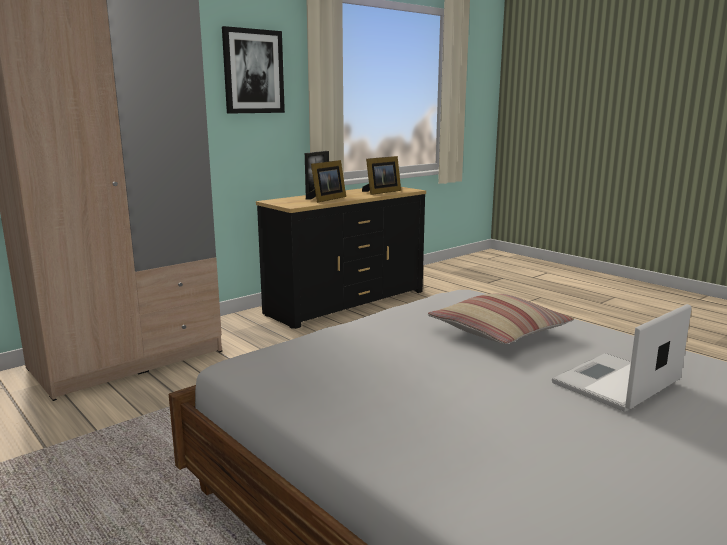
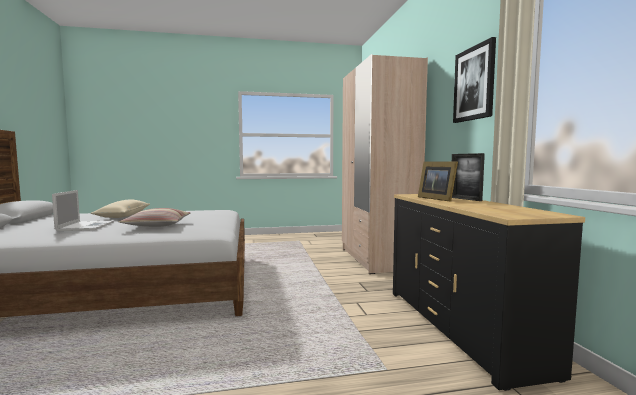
camera: 120 degrees right, 10 degrees down
picture frame [362,156,401,195] -> none
none -> beige pillow [90,199,150,218]

